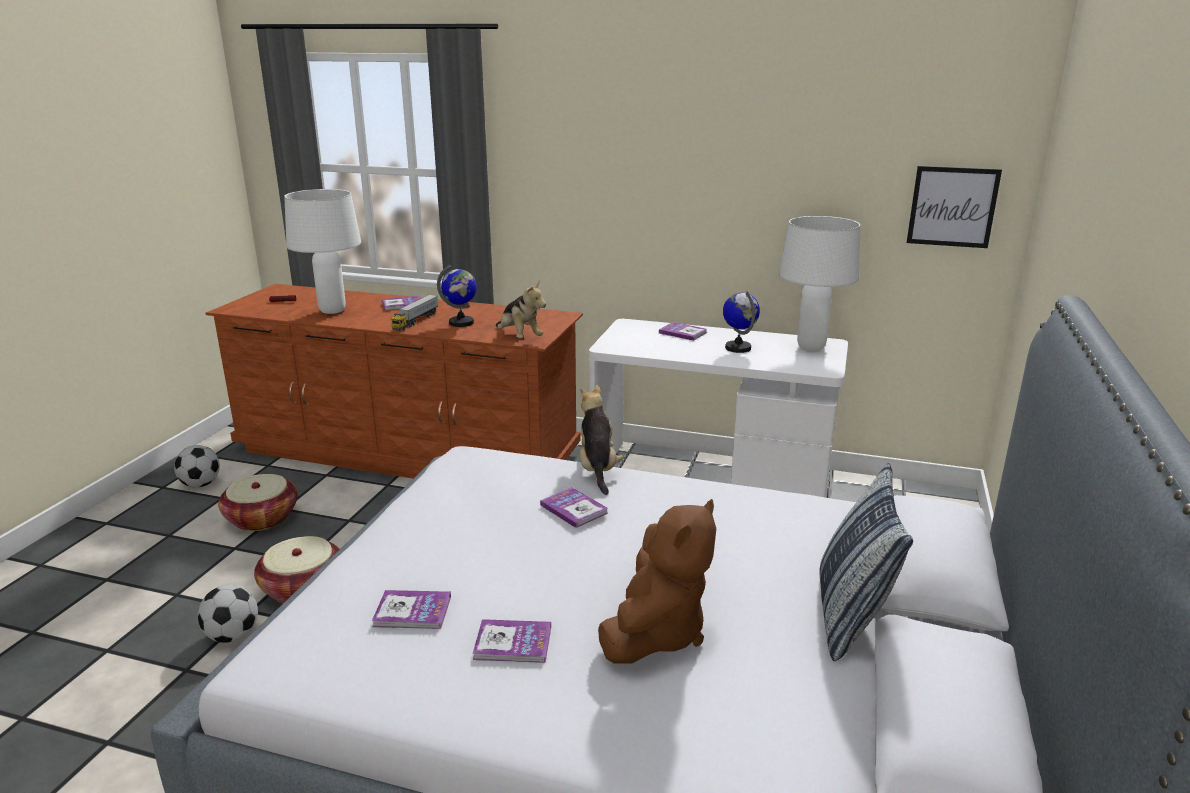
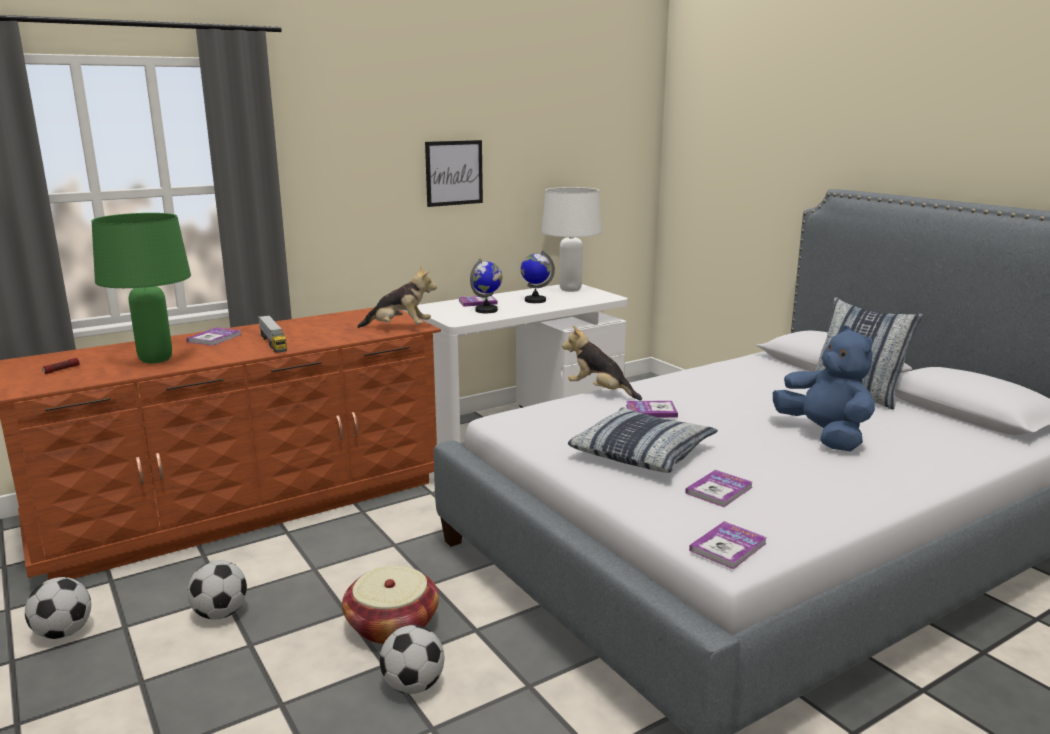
camera: 50 degrees left, 5 degrees down
basket [218,474,298,531] -> football [187,560,247,619]
white table lamp [284,189,361,314] -> green table lamp [92,213,191,363]
globe [437,265,477,327] -> globe moved to [470,259,502,313]
book [473,619,551,663] -> book moved to [689,521,767,569]
brown plush toy [598,499,716,664] -> blue plush toy [773,326,875,451]
picture [907,166,1002,248] -> picture moved to [425,140,483,207]
none -> pillow [568,407,718,473]

